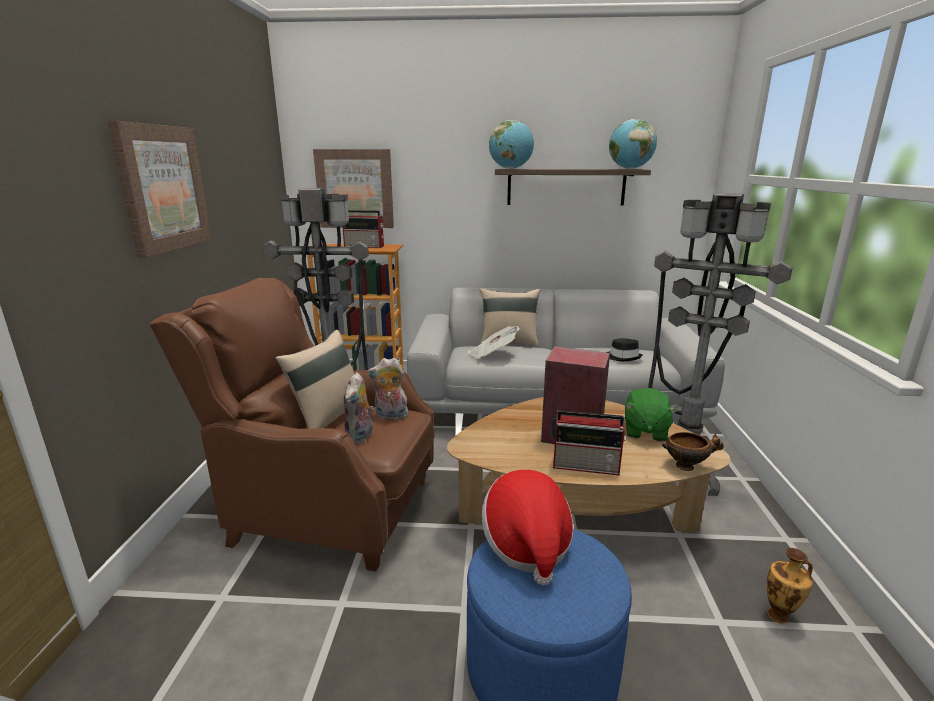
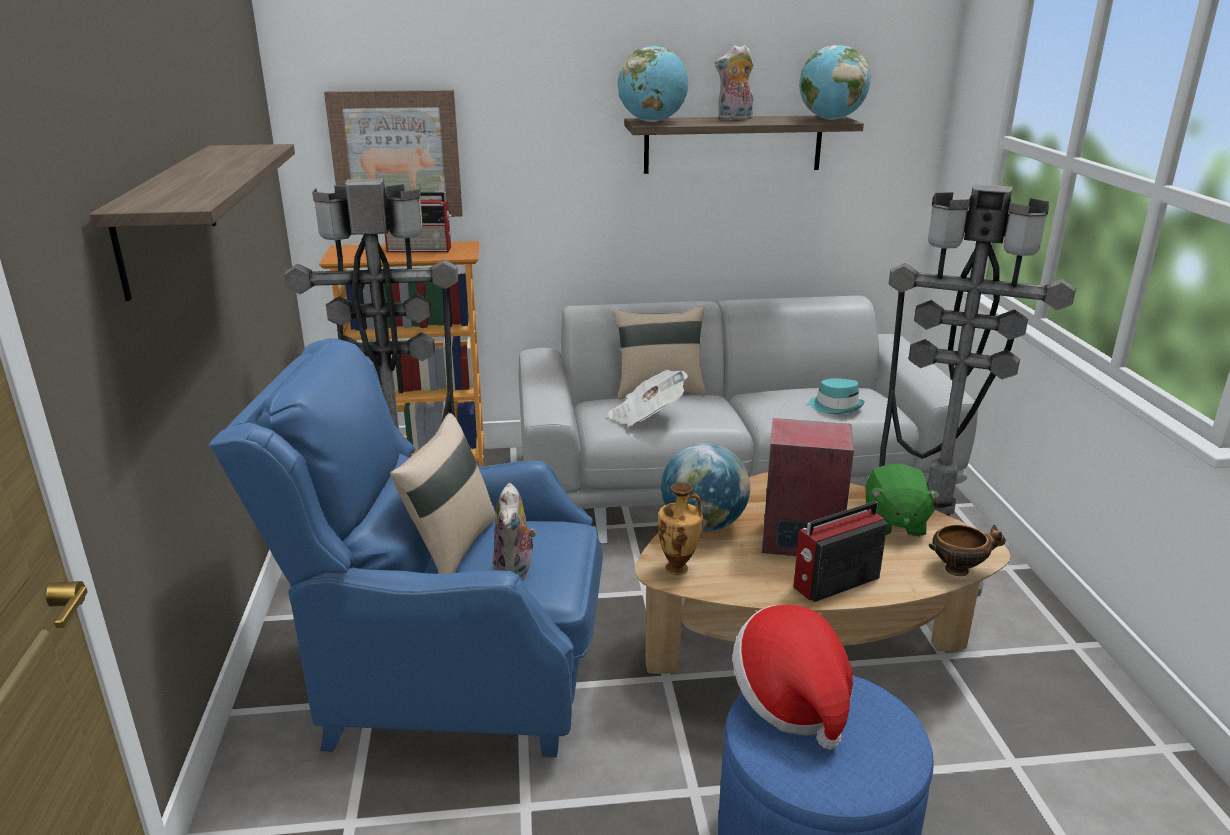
camera: 10 degrees left, 5 degrees up
picture [108,121,212,258] -> shelf [89,144,295,301]
brown armchair [148,278,434,571] -> blue armchair [208,338,603,757]
plush toy [367,358,408,420] -> plush toy moved to [714,45,753,120]
radio [553,410,626,475] -> radio turned 150 degrees clockwise [793,501,887,602]
black hat [606,338,643,361] -> turquoise hat [809,378,865,414]
vase [767,548,813,624] -> vase moved to [658,482,703,575]
none -> globe [661,443,750,532]

